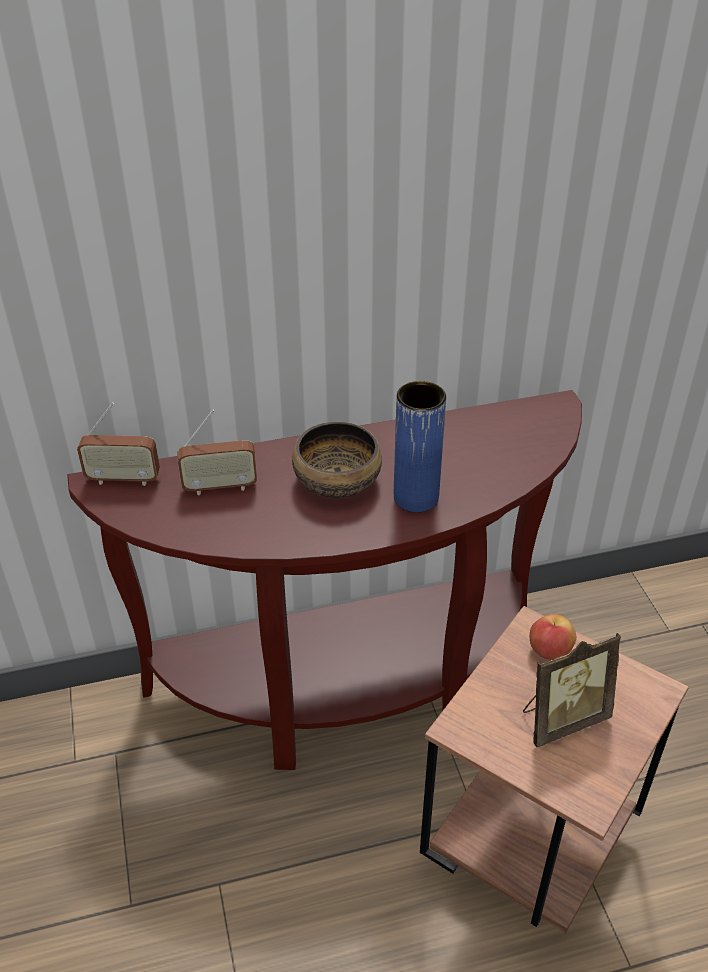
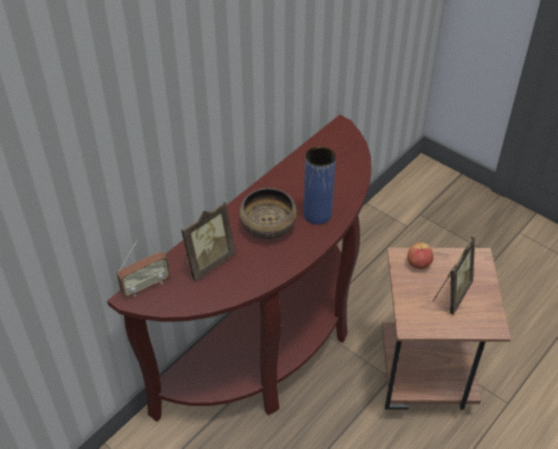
camera: 35 degrees left, 5 degrees up
radio [177,409,257,495] -> picture frame [181,202,236,281]

